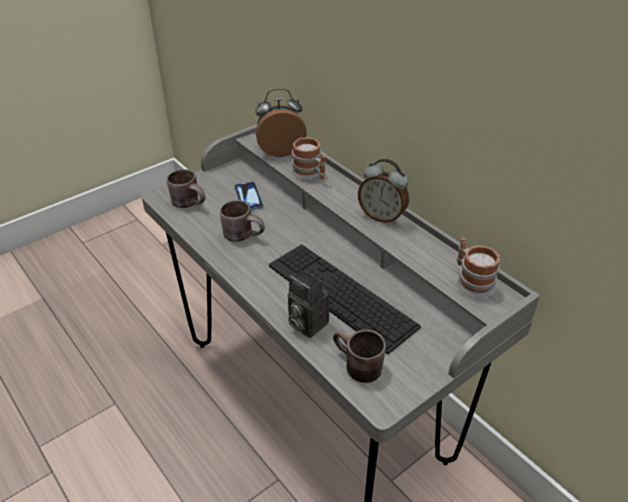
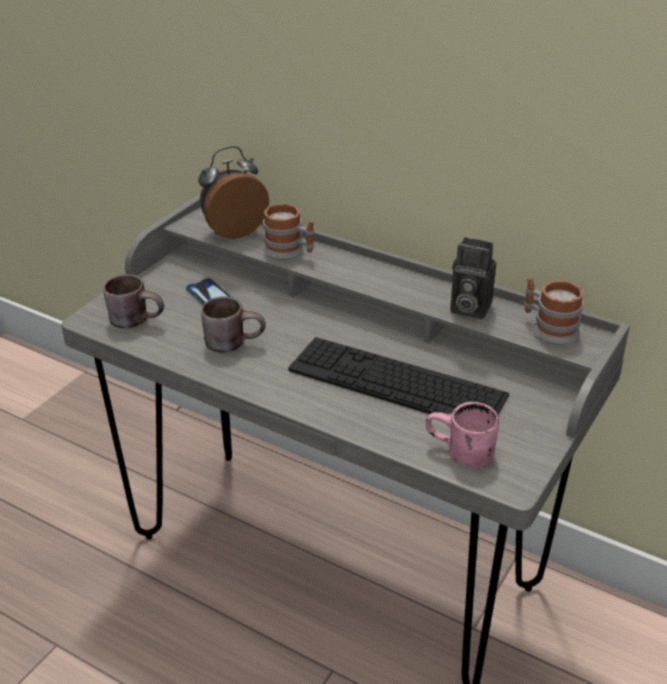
camera: 20 degrees left, 5 degrees down
camera [288,269,329,338] -> camera moved to [450,237,496,319]
brown mug [333,330,386,383] -> pink mug [425,402,499,468]
alarm clock [358,159,409,224] -> none

